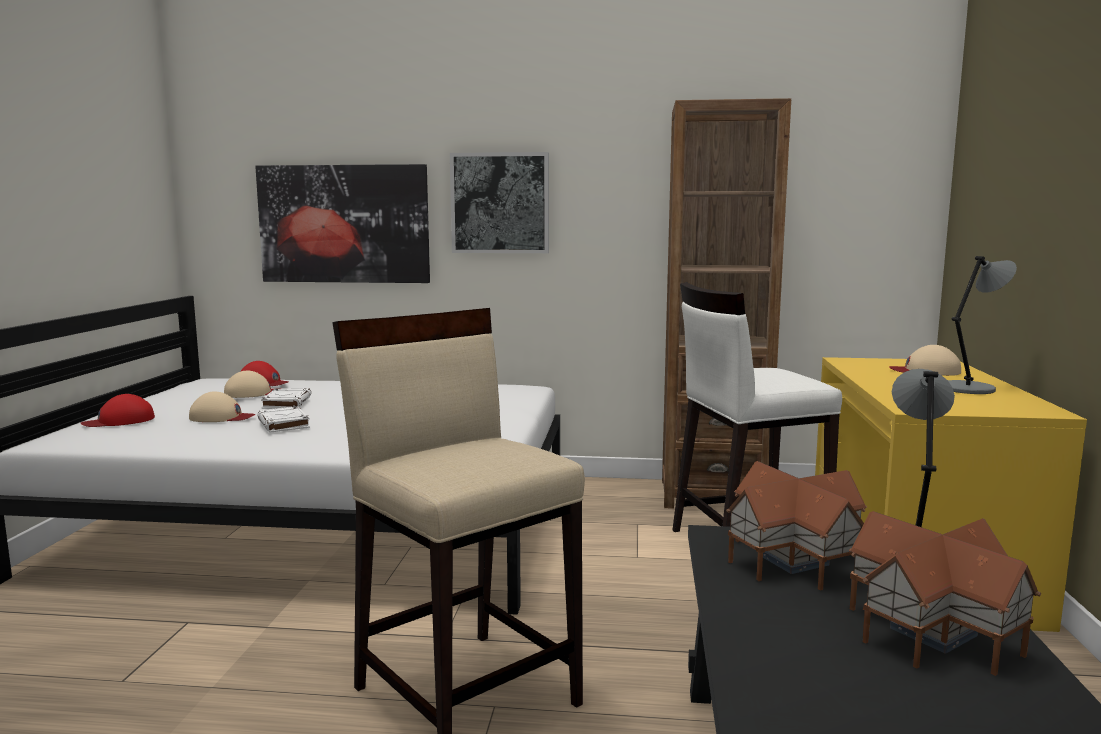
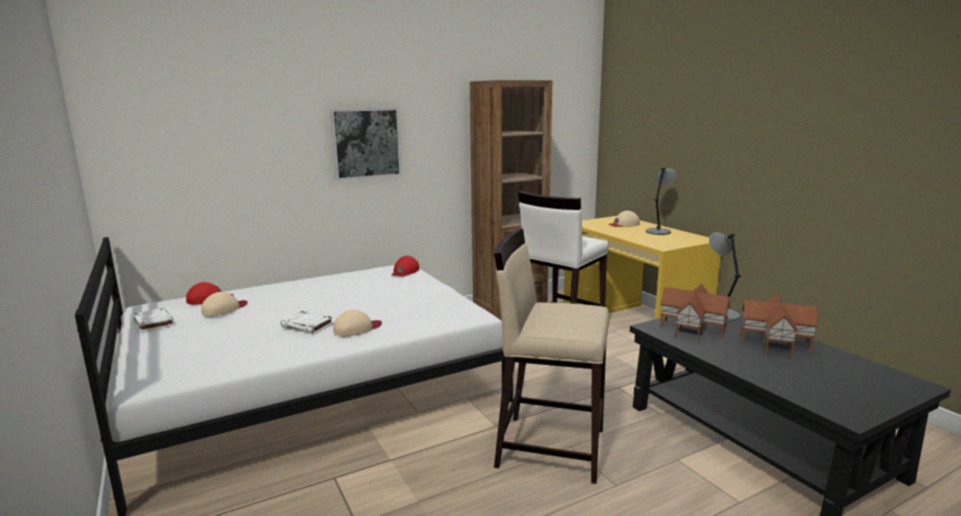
camera: 35 degrees left, 5 degrees up
red cap [81,394,155,427] -> red cap moved to [392,256,419,277]
beige cap [189,392,255,422] -> beige cap moved to [333,310,382,336]
picture [255,164,430,283] -> none
white book [261,388,311,409] -> white book moved to [133,308,174,333]

